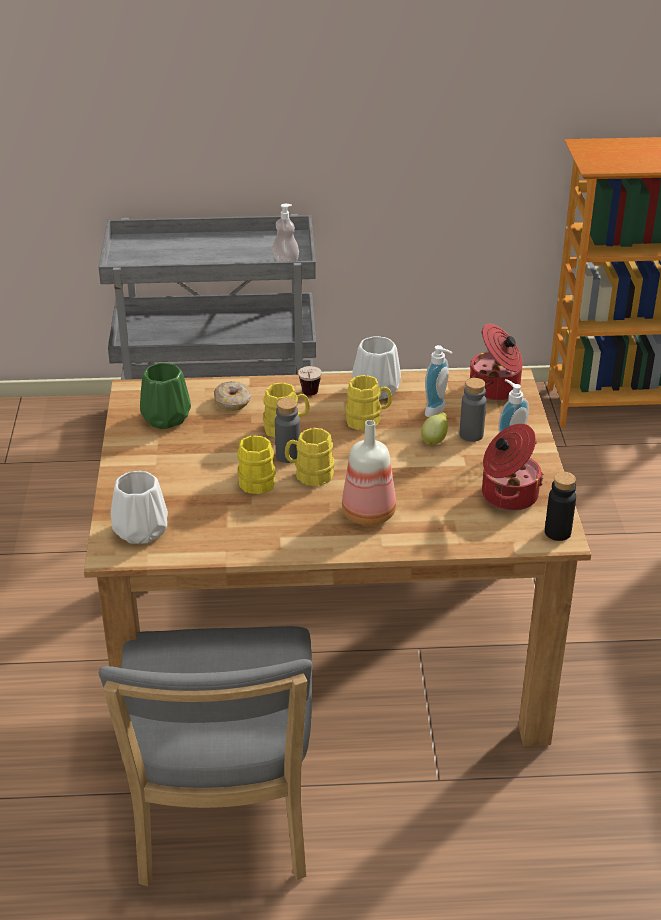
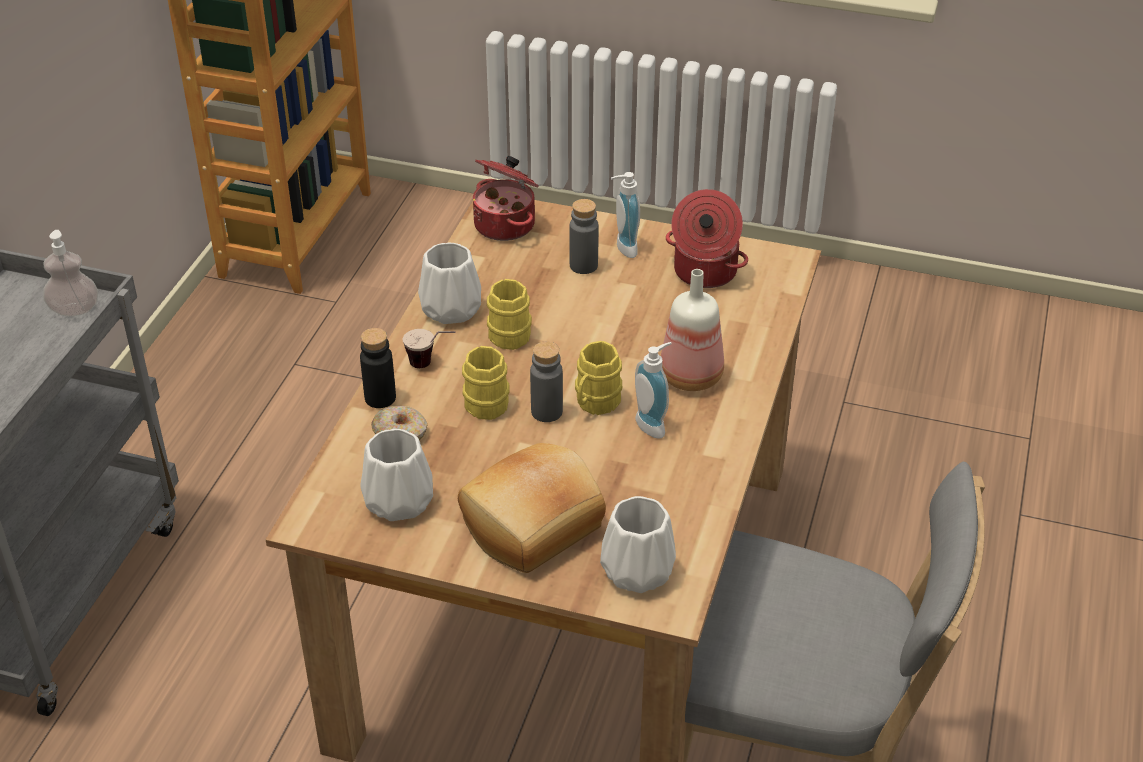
camera: 70 degrees left, 5 degrees up
green vase [140,363,191,429] -> white vase [360,429,433,521]
yellow mug [237,436,276,494] -> none
lemon [421,413,448,446] -> none
soap dispenser [425,345,453,417] -> soap dispenser moved to [635,342,672,439]
black bottle [545,472,576,541] -> black bottle moved to [360,328,396,408]
none -> bread [458,443,606,573]

